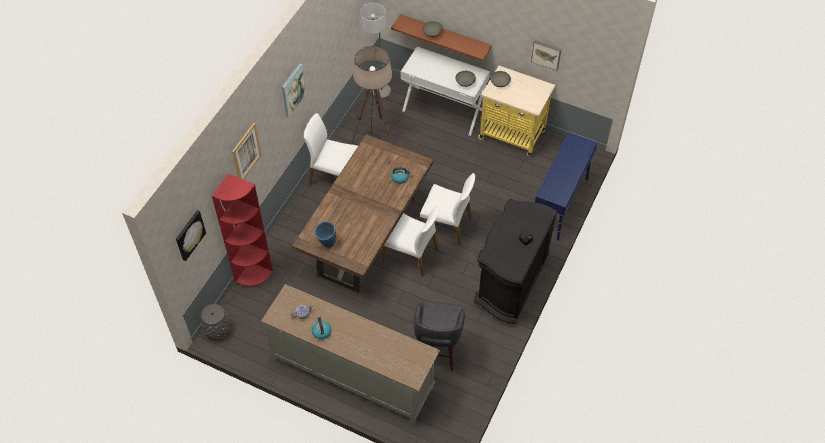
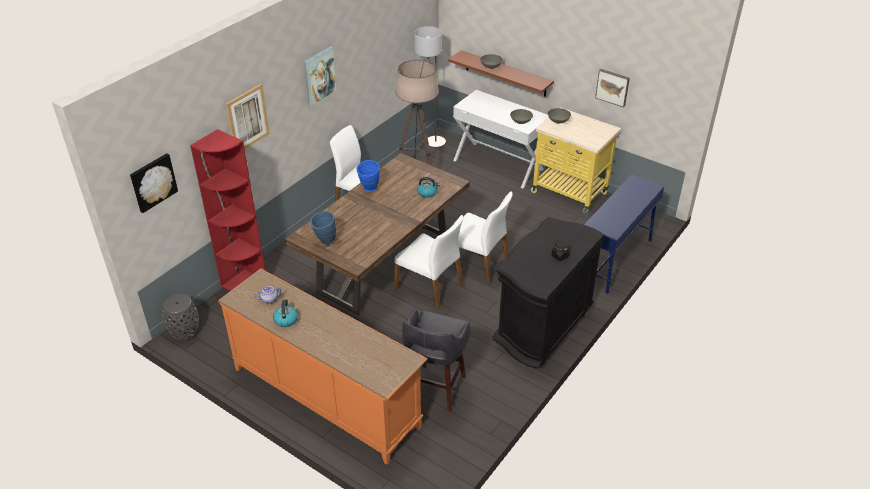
camera: 10 degrees right, 15 degrees down
grey cabinet [261,284,440,424] -> orange cabinet [218,268,428,464]
none -> blue vase [356,160,380,192]

